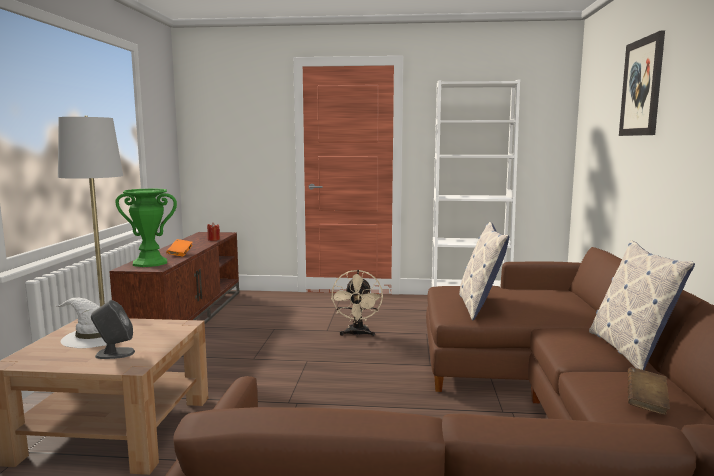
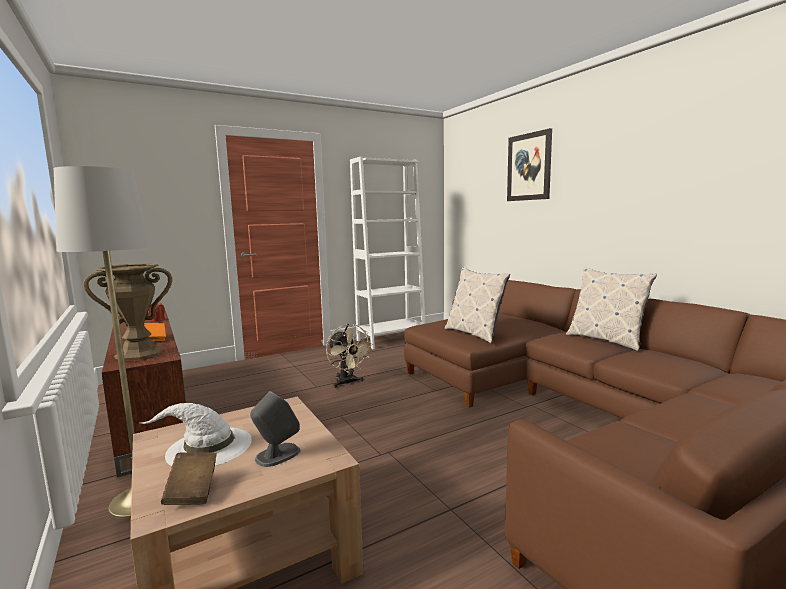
camera: 35 degrees left, 0 degrees up
green vase [115,188,177,267] -> brown vase [83,263,172,361]
brown book [628,367,670,415] -> brown book moved to [161,452,217,505]

